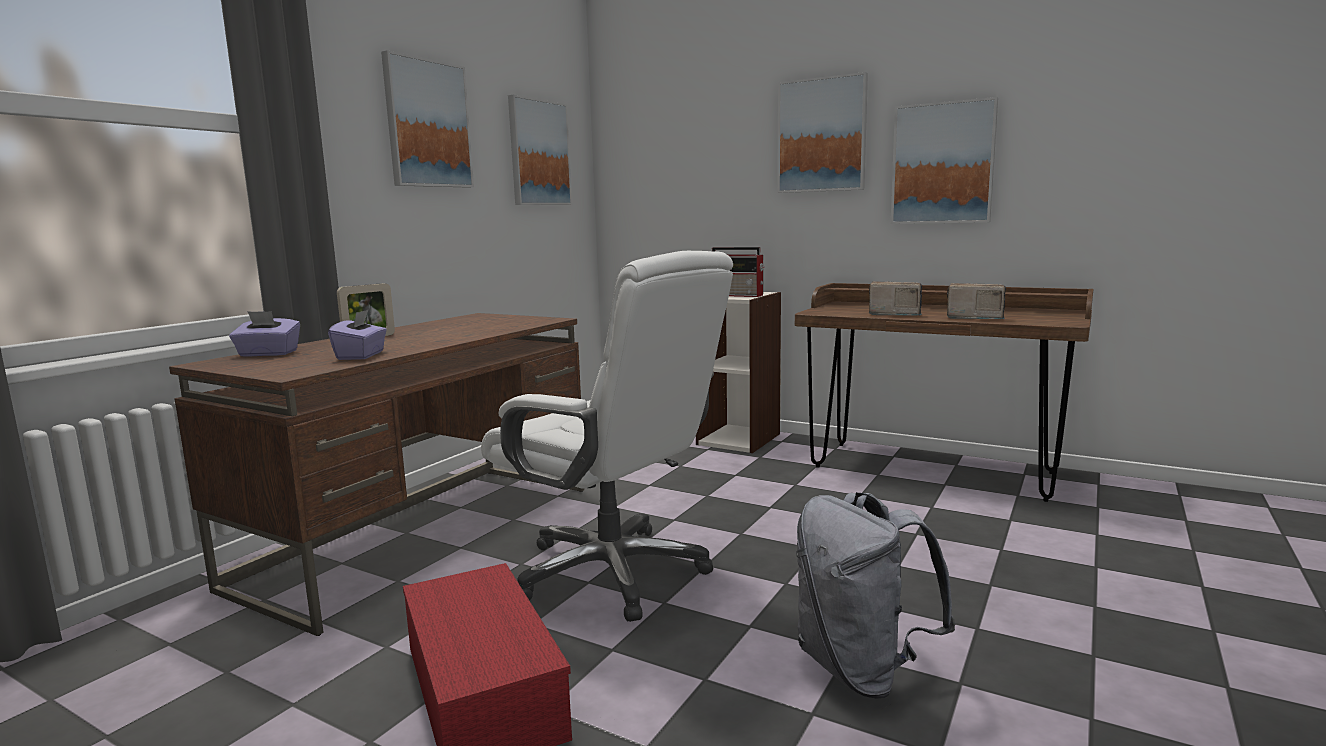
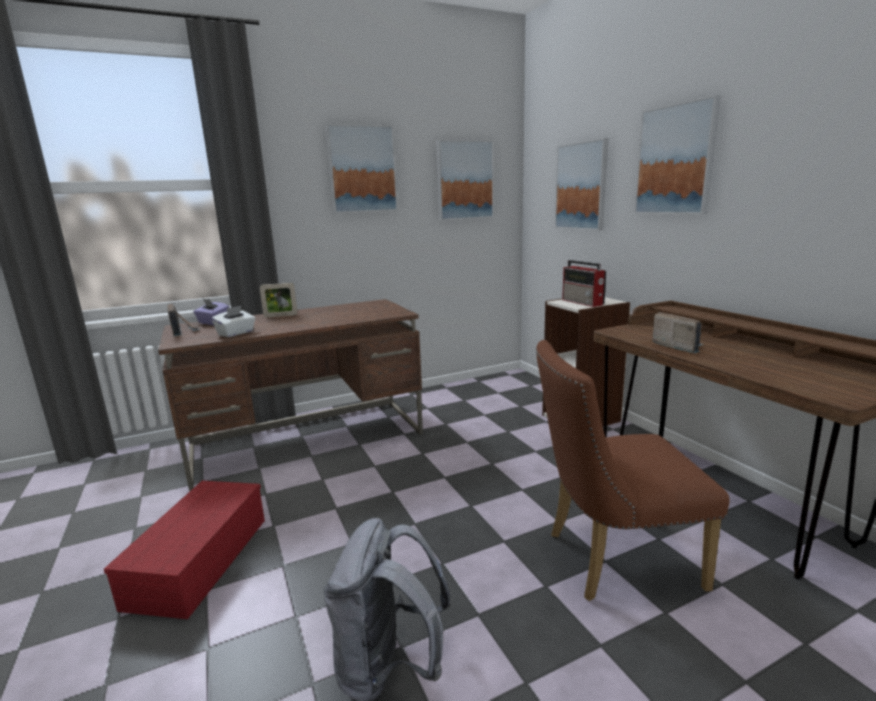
camera: 35 degrees right, 5 degrees up
purple tissue box [328,309,387,360] -> white tissue box [212,306,255,337]
white office chair [481,251,733,622] -> none
picture [891,97,998,224] -> picture moved to [555,138,609,231]
radio [947,283,1006,319] -> radio moved to [167,303,200,336]
none -> brown chair [536,340,730,601]

